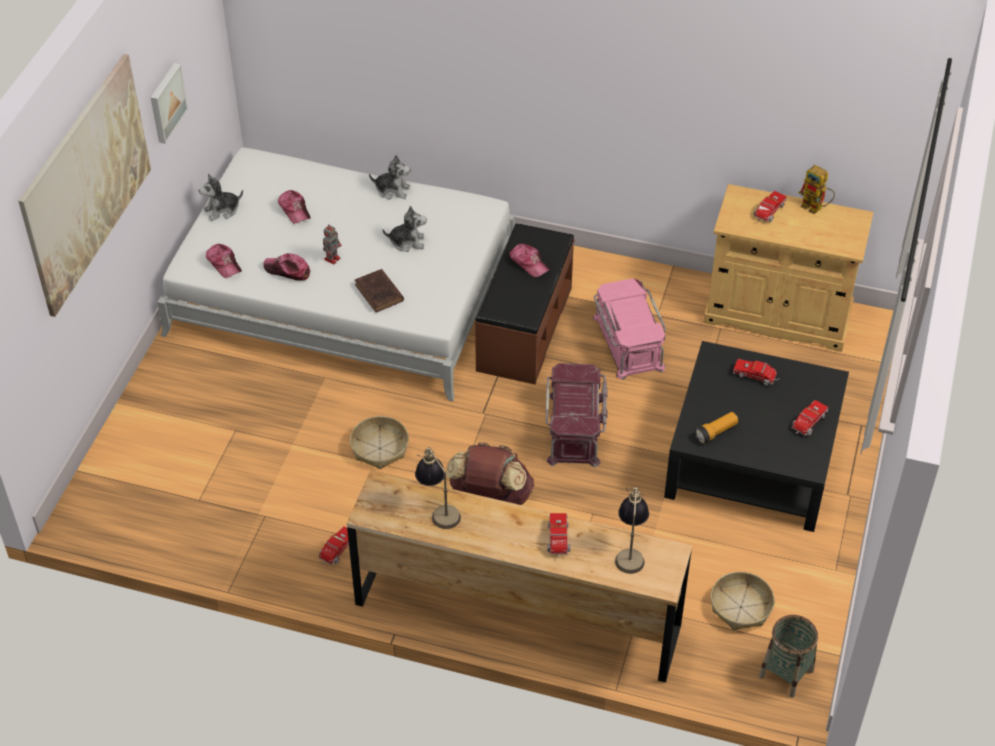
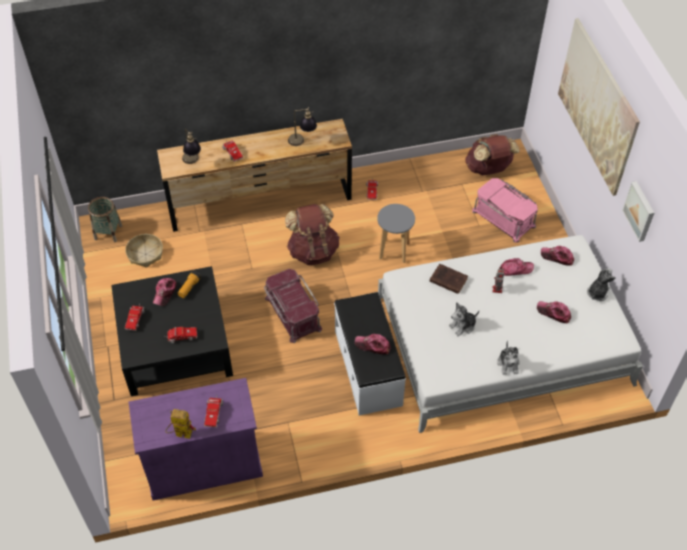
camera: 150 degrees right, 5 degrees up
basket [350,416,409,469] -> grey stool [377,204,415,263]
plush toy [369,155,411,200] -> plush toy turned 75 degrees counterclockwise [497,341,520,375]
brown bench [475,223,575,384] -> white bench [334,292,406,415]
pink storage box [592,278,666,380] -> pink storage box moved to [472,178,538,243]
beige cabinet [704,184,874,352] -> purple cabinet [129,378,263,500]
none -> cap [153,278,176,306]
none -> brown backpack [465,134,520,175]

